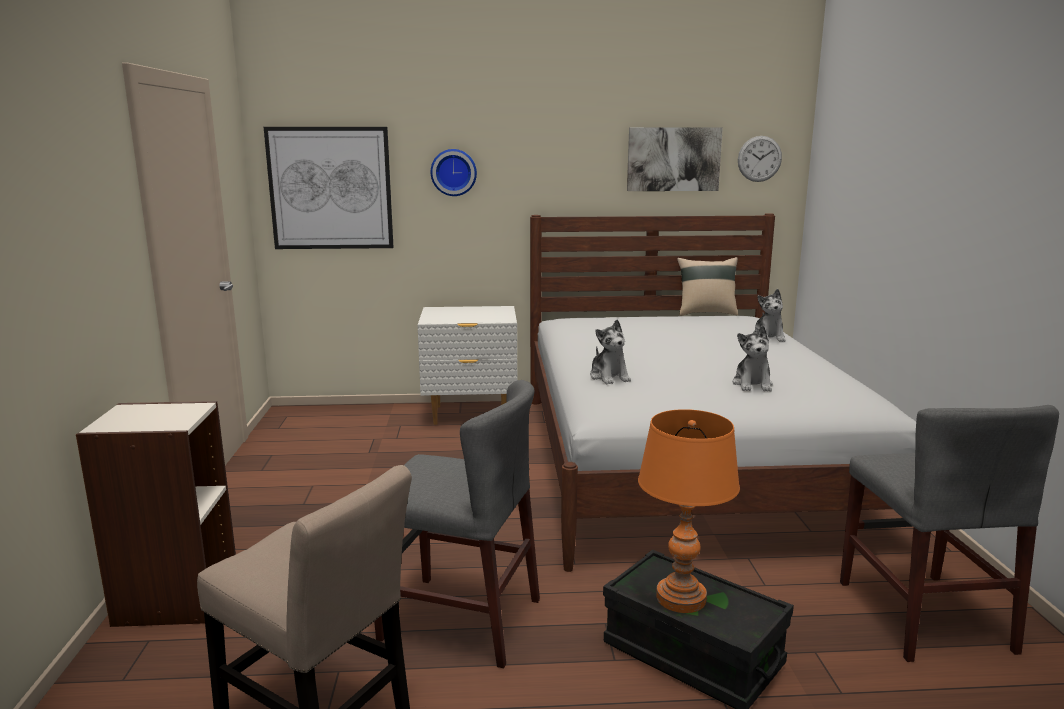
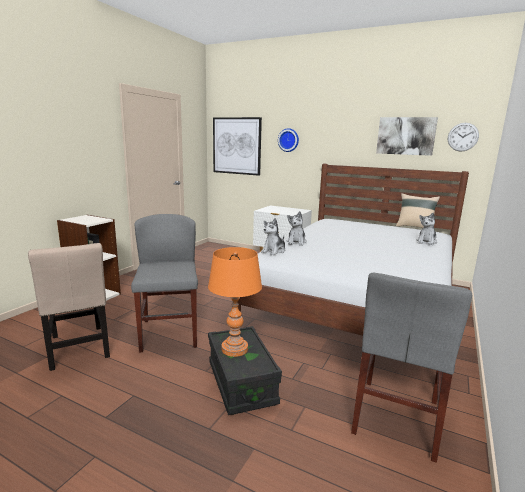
camera: 30 degrees right, 0 degrees up
grey chair [374,380,540,668] -> grey chair turned 150 degrees counterclockwise [131,214,198,353]
plush toy [732,326,773,392] -> plush toy moved to [261,218,285,255]

